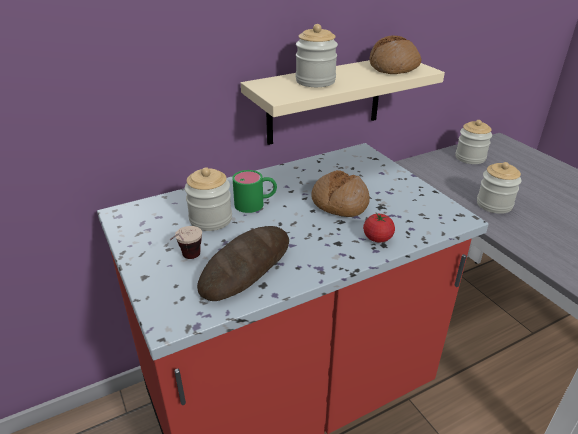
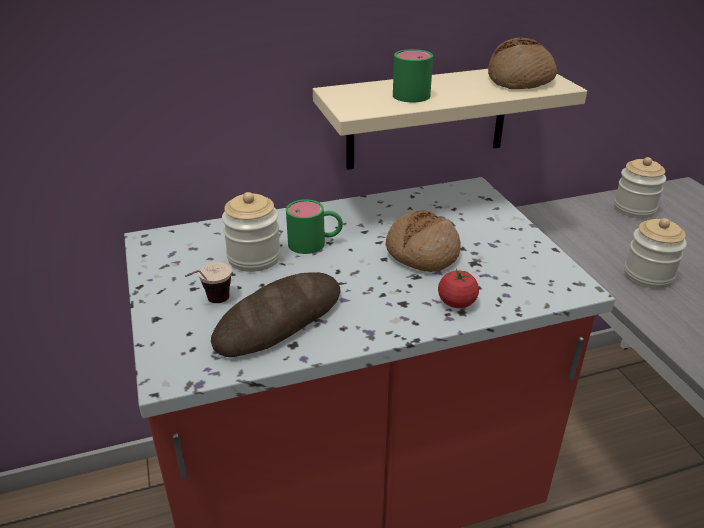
camera: 10 degrees right, 0 degrees up
jar [296,24,338,87] -> green mug [393,49,433,103]

